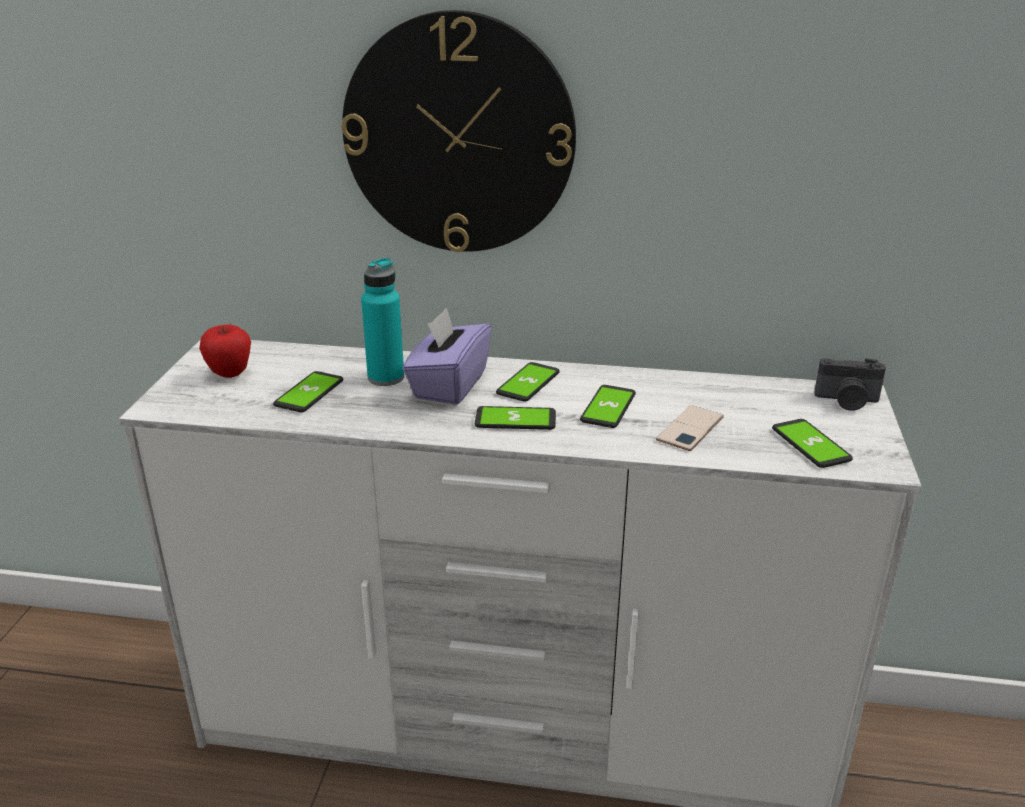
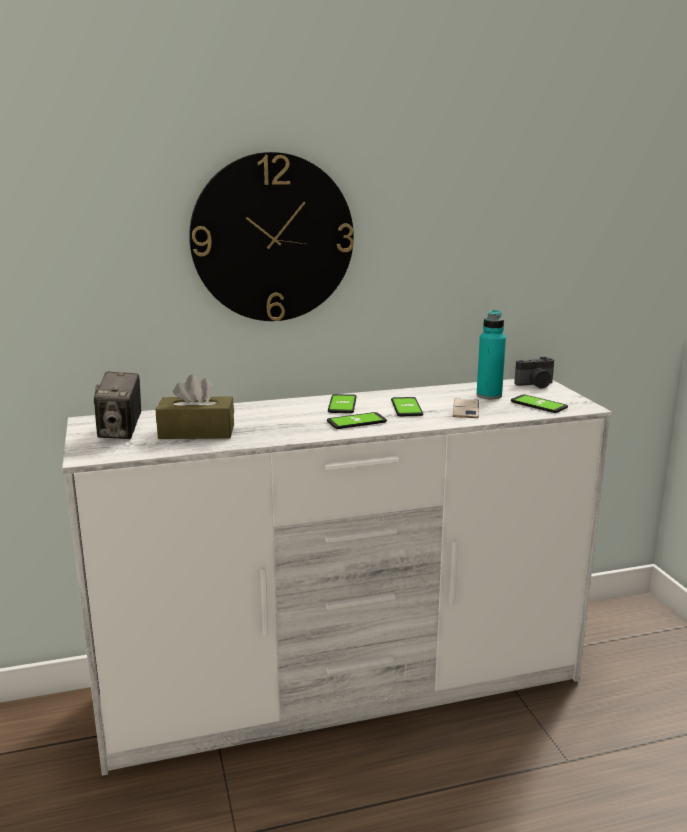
camera: 25 degrees left, 10 degrees down
apple [199,324,251,378] -> camera [94,371,141,439]
phone [273,371,343,412] -> brown tissue box [156,374,234,439]
turquoise bottle [361,258,404,386] -> turquoise bottle moved to [476,310,506,399]
purple tissue box [403,308,492,405] -> none

